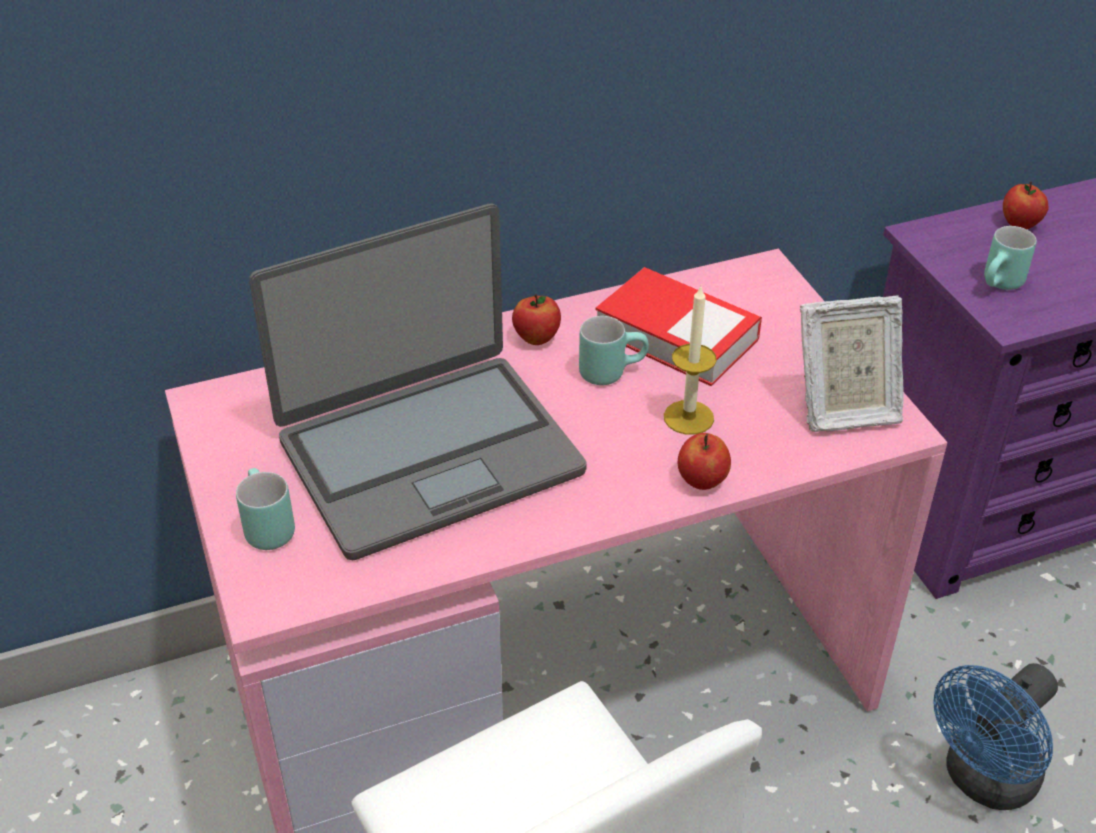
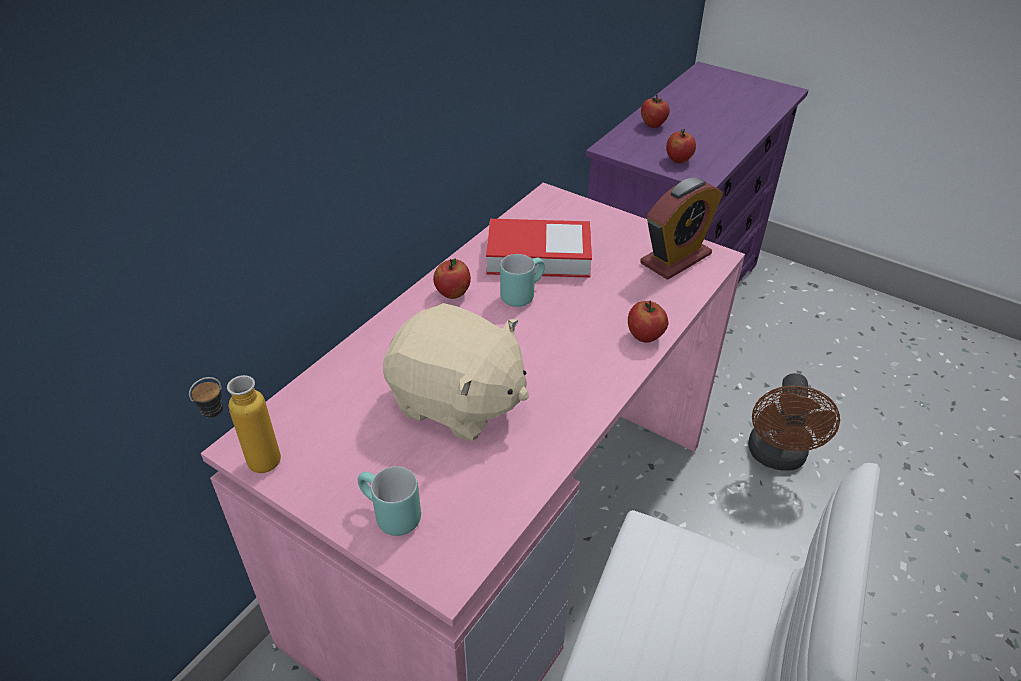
camera: 35 degrees left, 0 degrees up
laptop [249,204,587,560] -> beige plush toy [383,303,529,442]
candle [664,286,717,435] -> none
picture frame [800,296,904,432] -> alarm clock [640,178,723,280]
blue fan [933,663,1058,810] -> brown fan [748,373,840,471]
turquoise mug [984,226,1037,290] -> apple [666,129,696,163]
none -> bottle [189,375,281,473]

